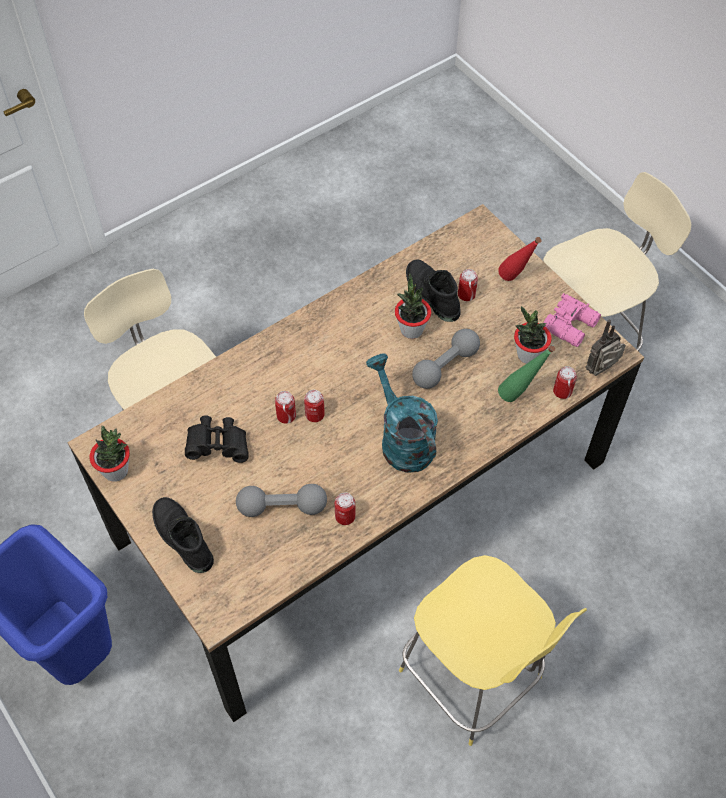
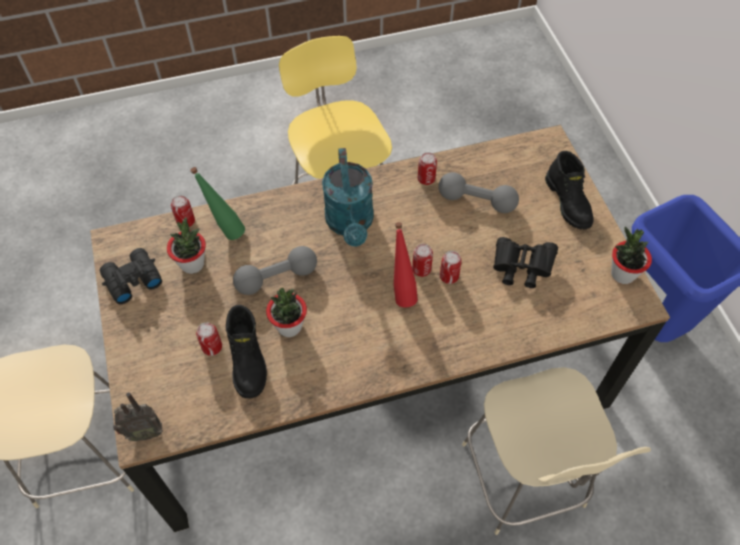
camera: 160 degrees left, 0 degrees up
red bottle [498,237,542,281] -> red bottle moved to [394,222,418,307]
pink binoculars [543,293,601,347] -> black binoculars [100,248,162,304]
radio [586,319,626,376] -> radio moved to [113,392,163,441]

